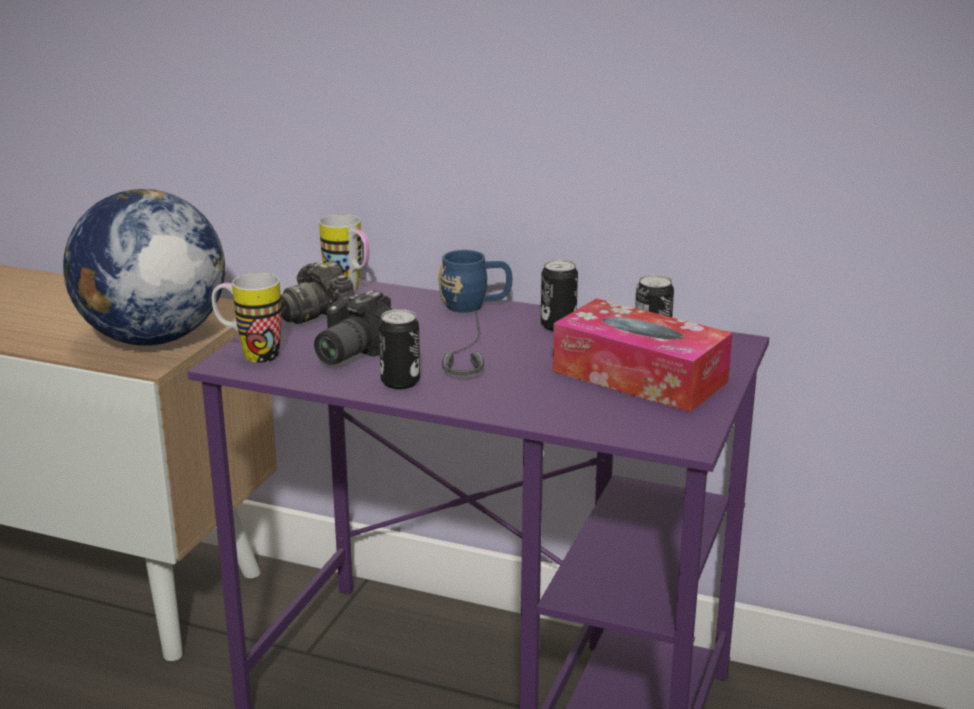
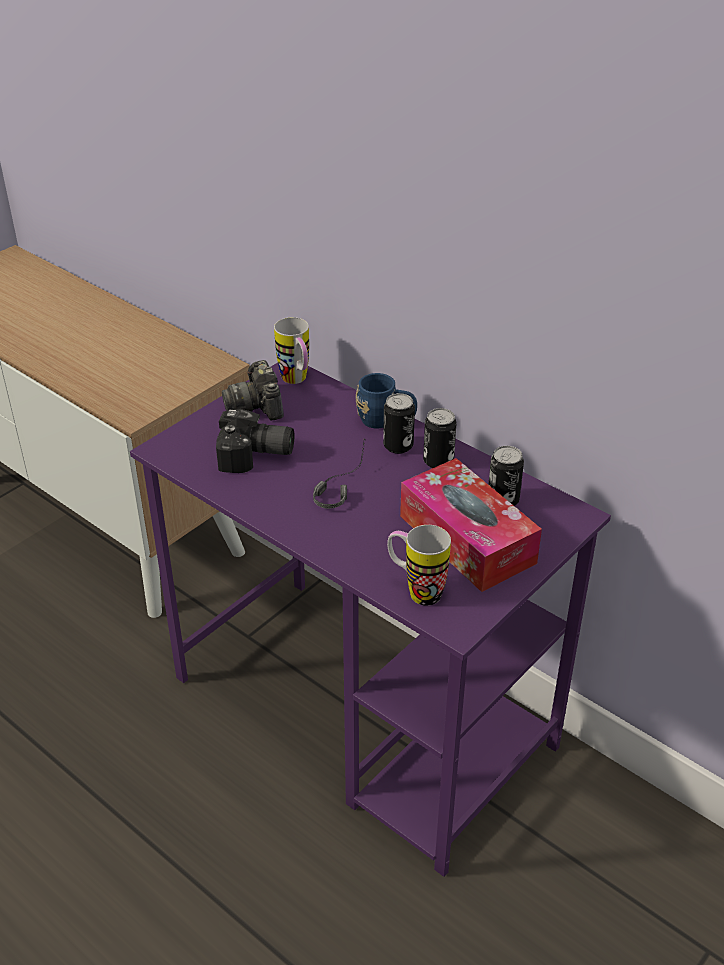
camera: 20 degrees right, 15 degrees up
globe [63,189,225,346] -> none
mug [212,273,281,363] -> mug moved to [387,525,451,606]
camera [314,290,393,365] -> camera turned 135 degrees counterclockwise [216,409,294,473]
can [379,309,420,389] -> can moved to [383,393,415,454]

